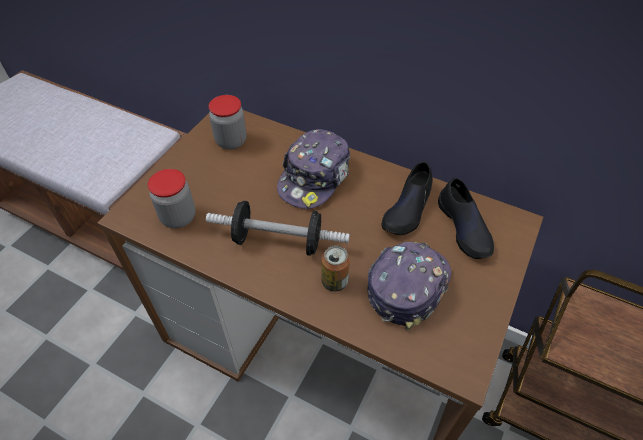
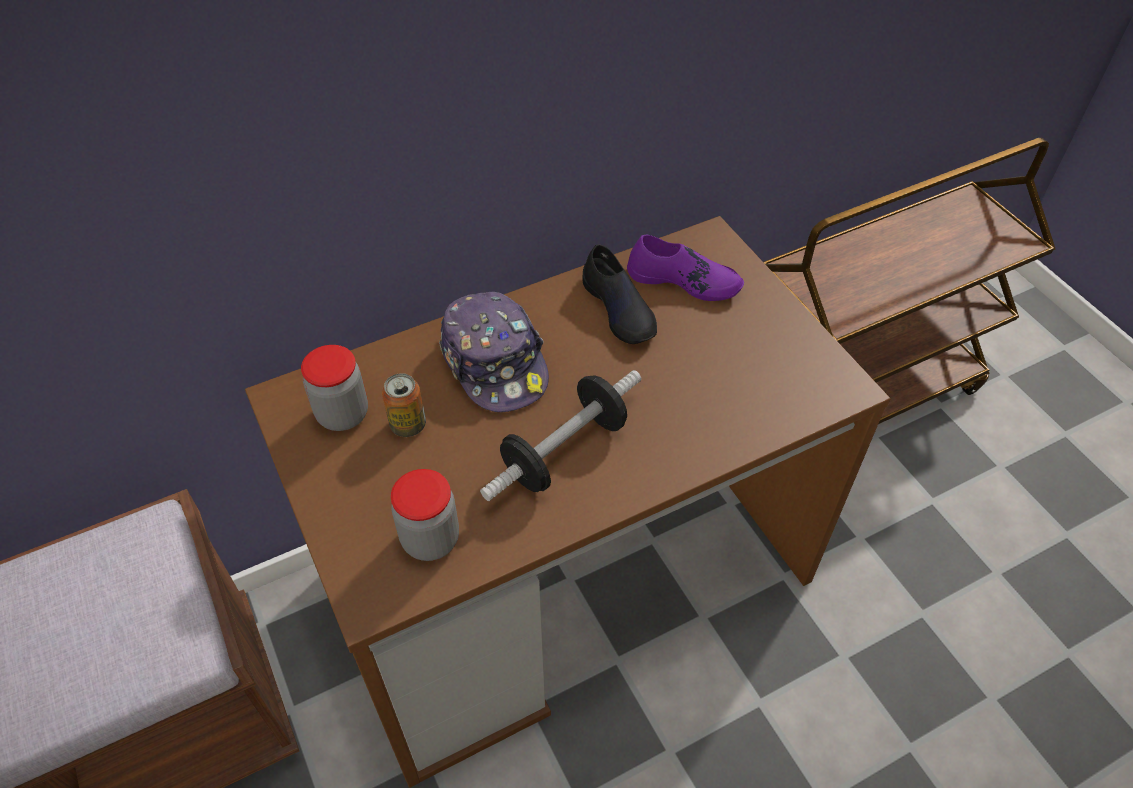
camera: 55 degrees left, 0 degrees up
can [321,246,350,292] -> can moved to [382,373,426,437]
cap [368,242,451,331] -> none
black shoe [438,177,494,259] -> purple shoe [627,235,744,301]

